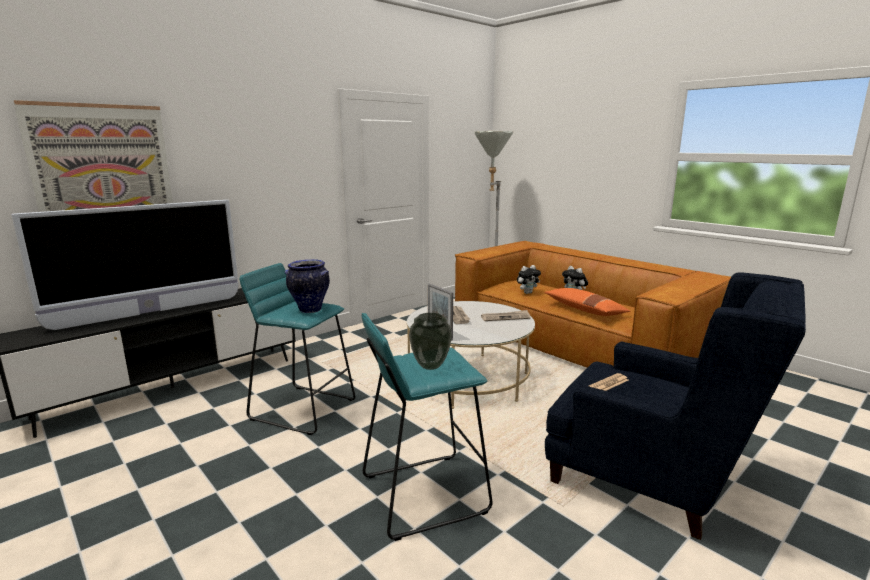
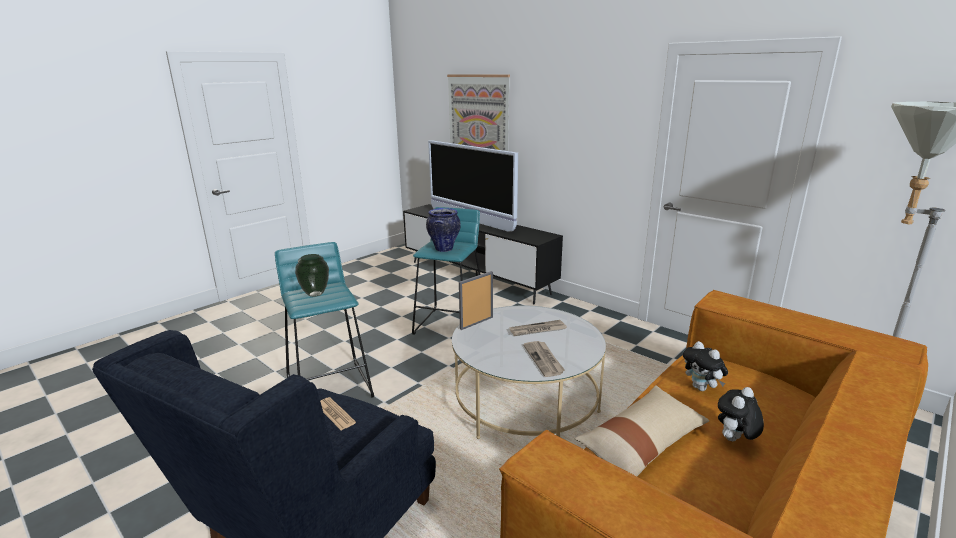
camera: 85 degrees right, 5 degrees up
orange pillow [545,288,630,316] -> beige pillow [575,385,709,476]

